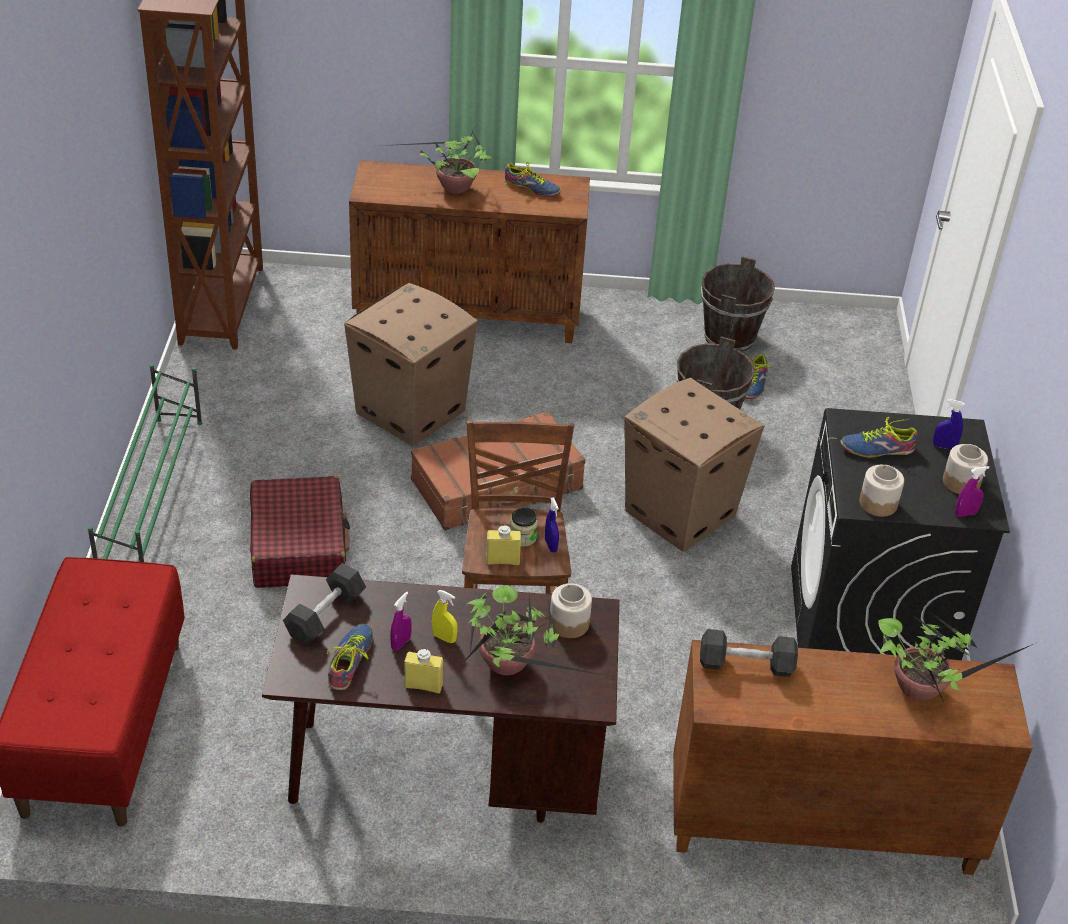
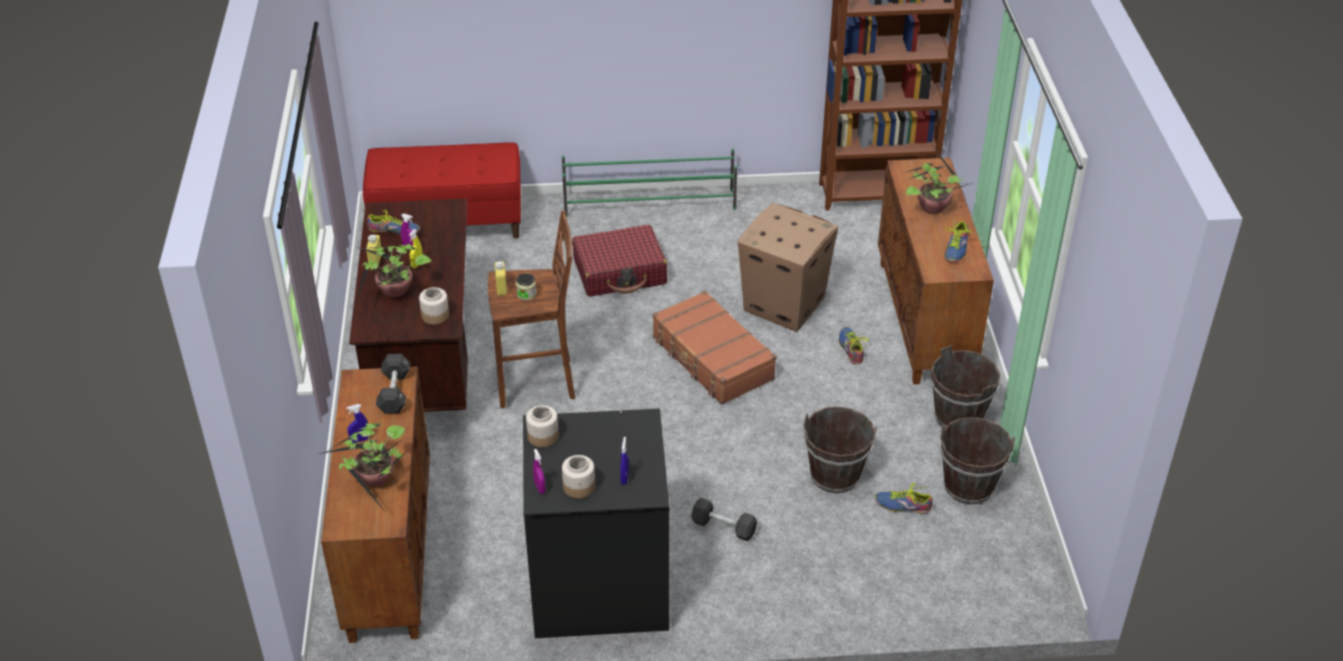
camera: 85 degrees right, 0 degrees up
black dumbbell [283,563,366,645] -> black dumbbell moved to [691,498,757,541]
blue spray bottle [545,497,559,552] -> blue spray bottle moved to [346,404,370,443]
cardboard box [624,377,765,552] -> none
shoe [840,417,918,458] -> shoe moved to [839,327,868,364]
none -> brown bucket [931,345,1001,429]

